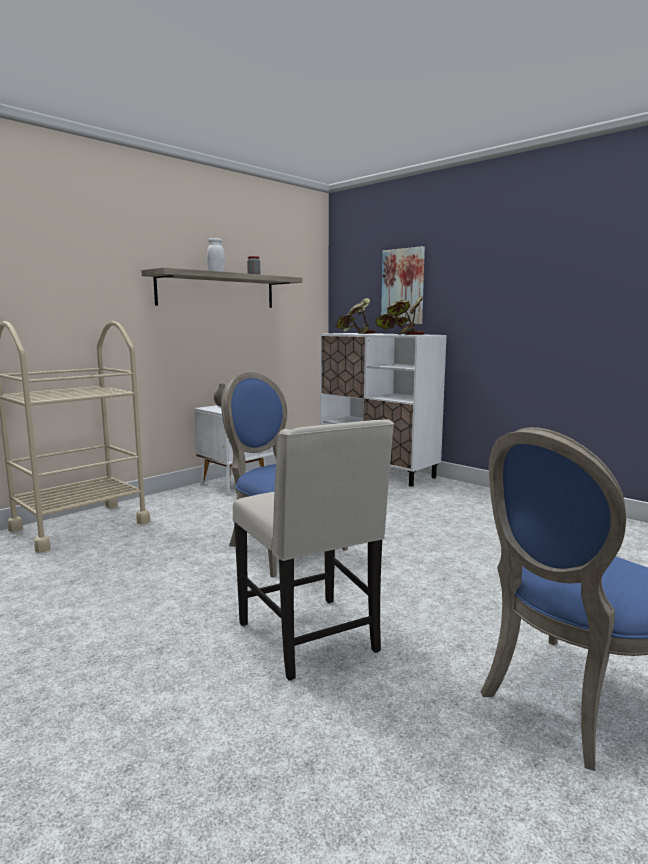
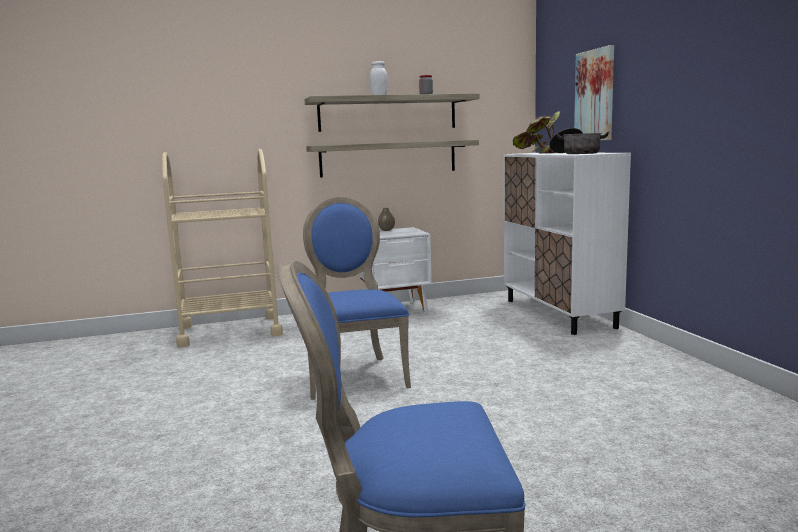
camera: 30 degrees right, 0 degrees up
beige chair [233,419,394,681] -> none
potted plant [375,296,425,335] -> cooking pot [549,128,609,154]
none -> shelf [306,140,479,178]

